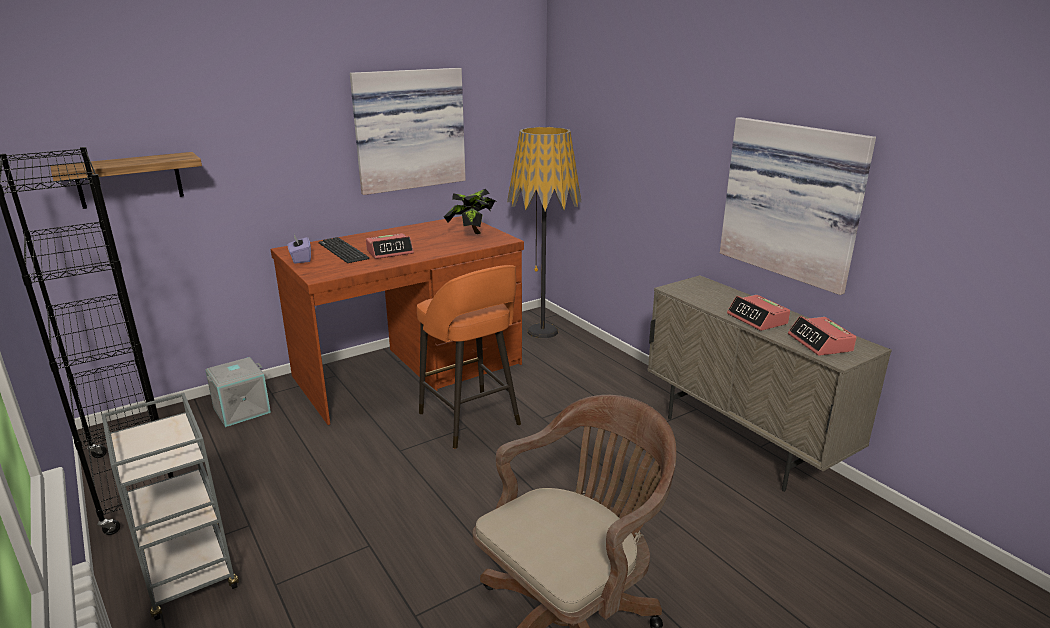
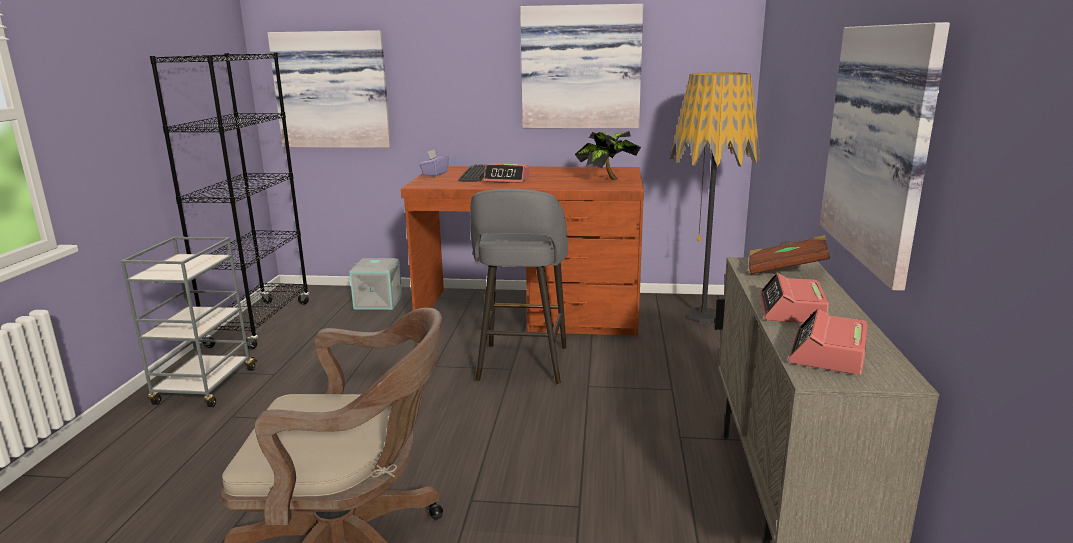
camera: 40 degrees right, 5 degrees down
shelf [50,152,202,209] -> picture [267,30,391,148]
orange stool [417,265,521,449] -> grey stool [470,189,568,384]
none -> brown book [749,235,830,274]

